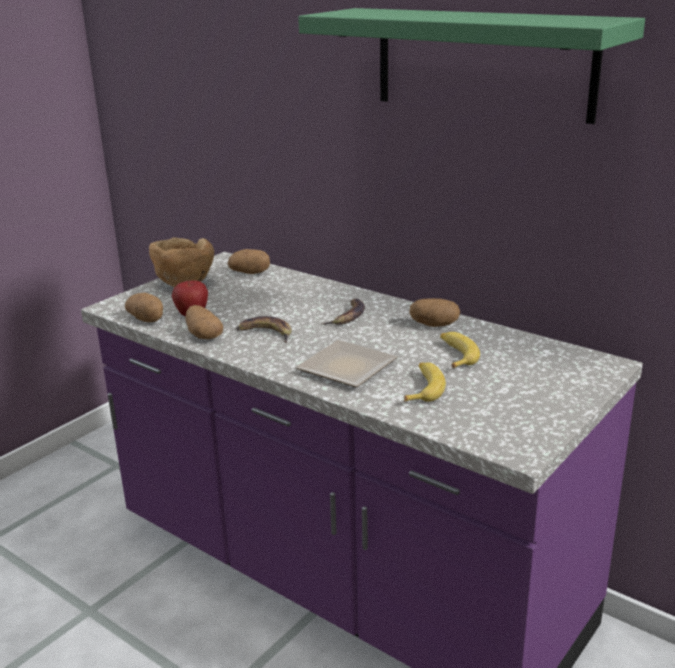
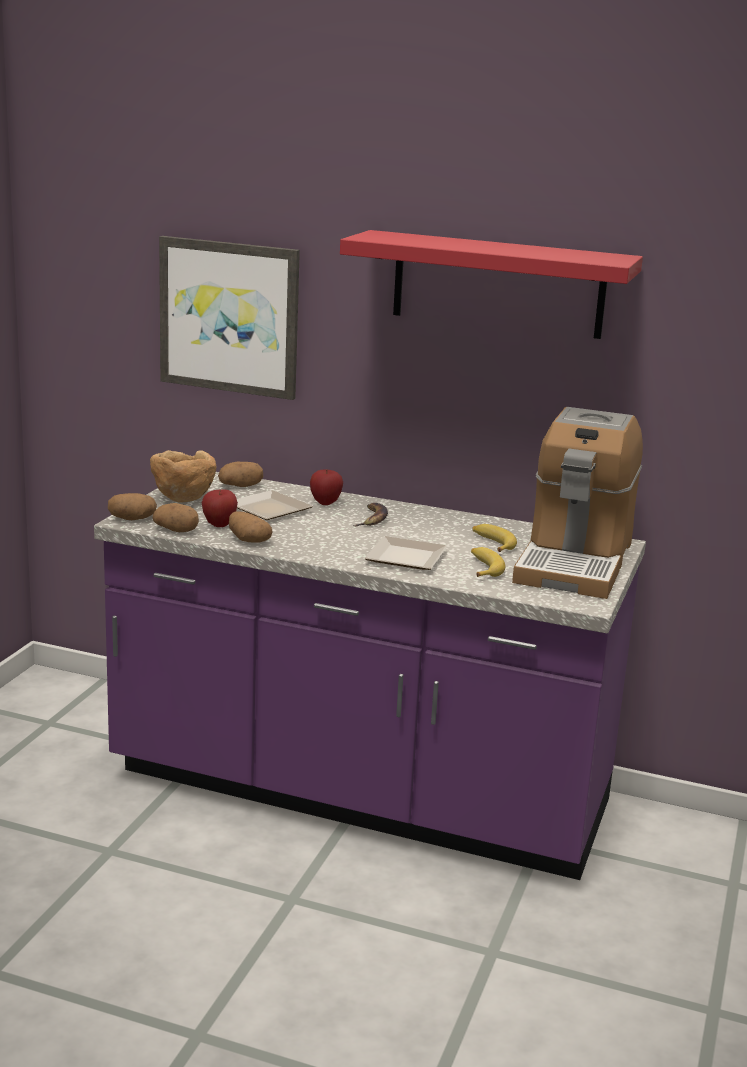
camera: 20 degrees left, 5 degrees down
banana [236,316,292,343] -> none
green shelf [298,8,645,124] -> red shelf [340,230,643,339]
potato [409,298,460,327] -> potato moved to [108,493,157,520]
none -> picture [159,236,300,400]
none -> plate [237,490,313,520]
none -> apple [310,469,343,505]
none -> coffee machine [512,407,643,599]

